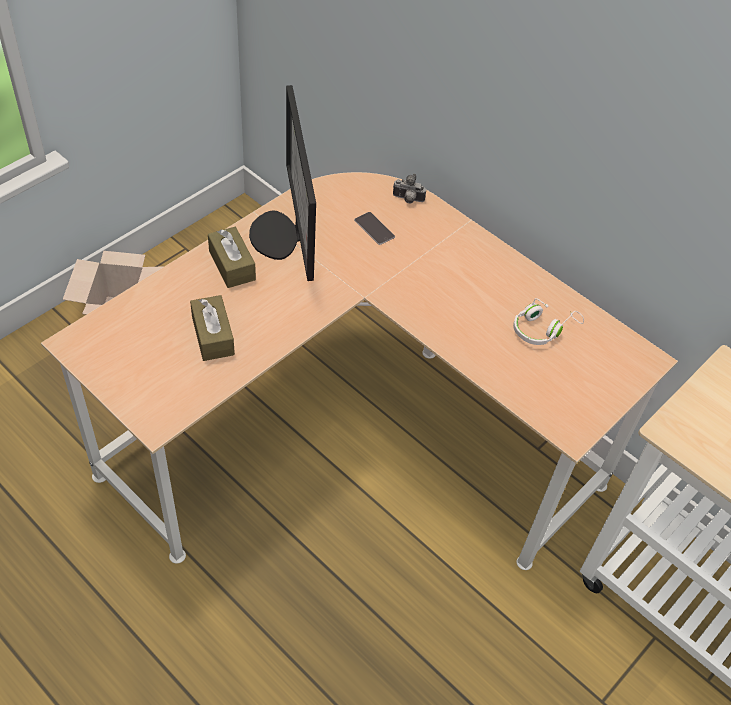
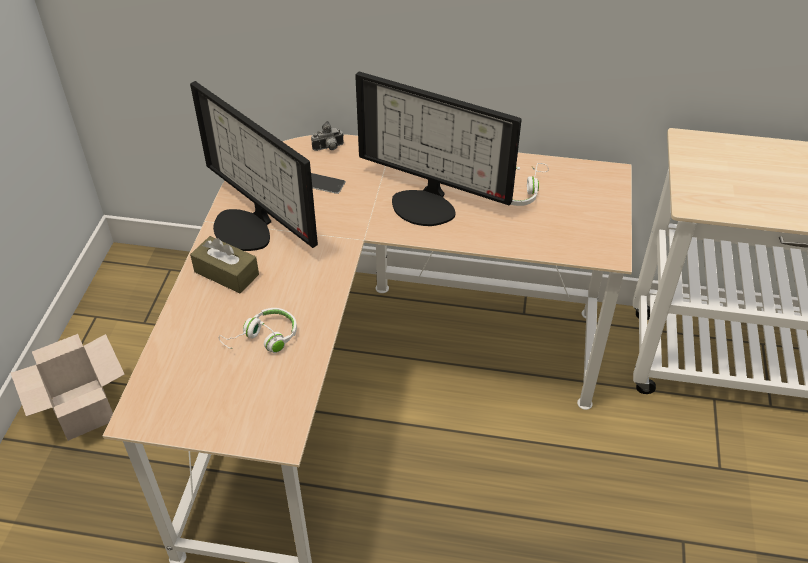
camera: 30 degrees left, 5 degrees down
brown tissue box [190,295,235,361] -> white headphones [219,308,297,353]
none -> monitor [355,71,522,226]

